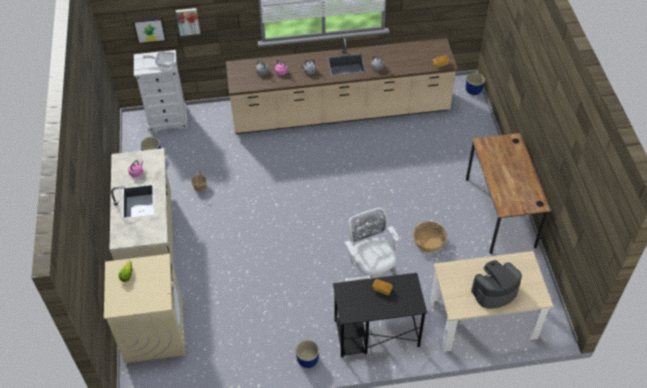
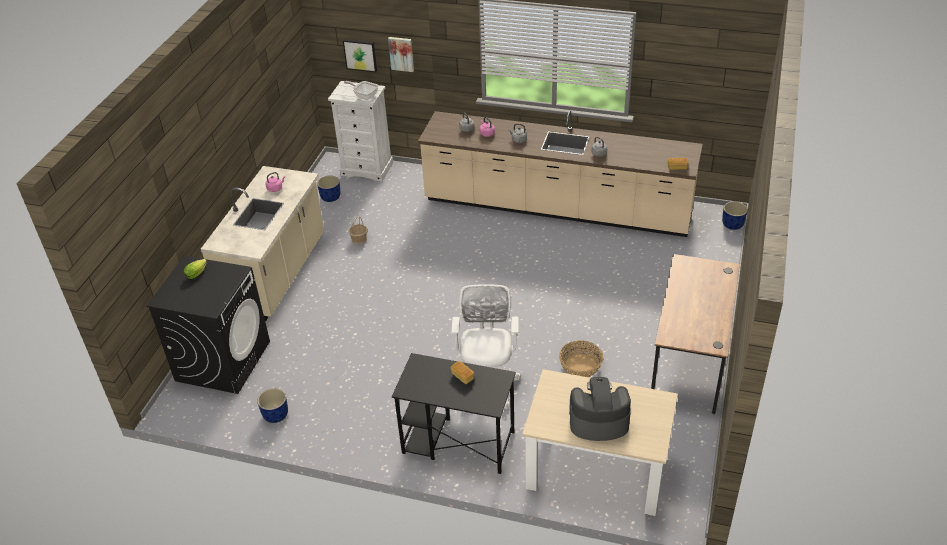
camera: 25 degrees right, 10 degrees down
beige washing machine [104,254,185,363] -> black washing machine [146,256,270,394]
blue planter [296,340,319,368] -> blue planter moved to [257,388,288,423]

